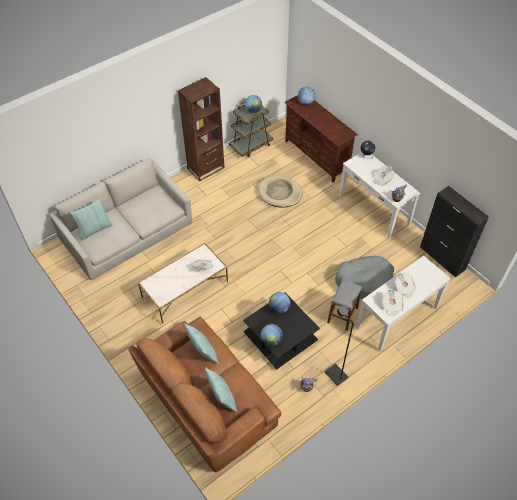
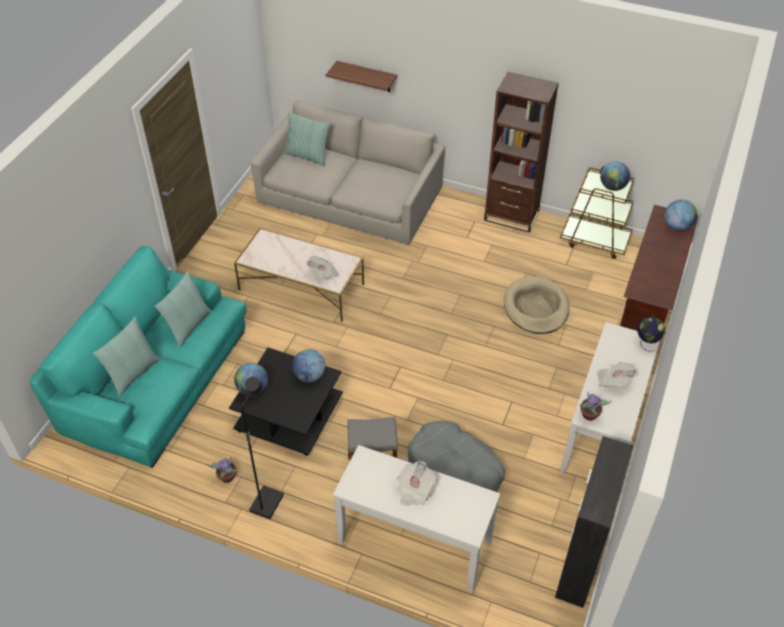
camera: 60 degrees right, 5 degrees down
brown sofa [128,317,282,473] -> turquoise sofa [29,246,247,468]
newspaper [382,289,404,317] -> none
none -> shelf [326,61,398,92]

